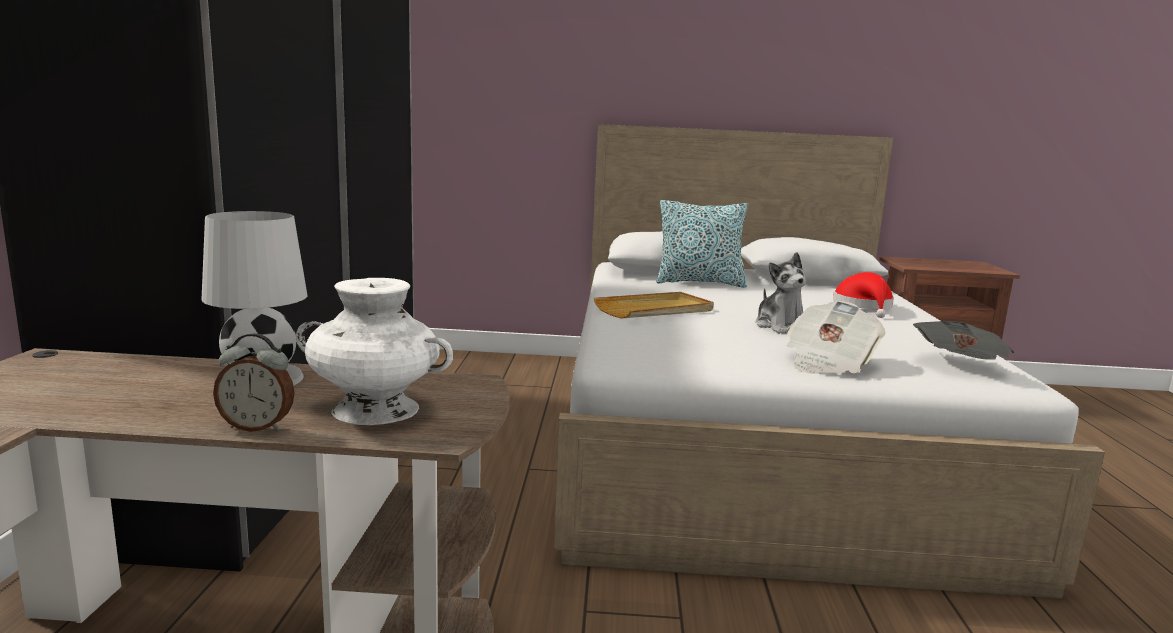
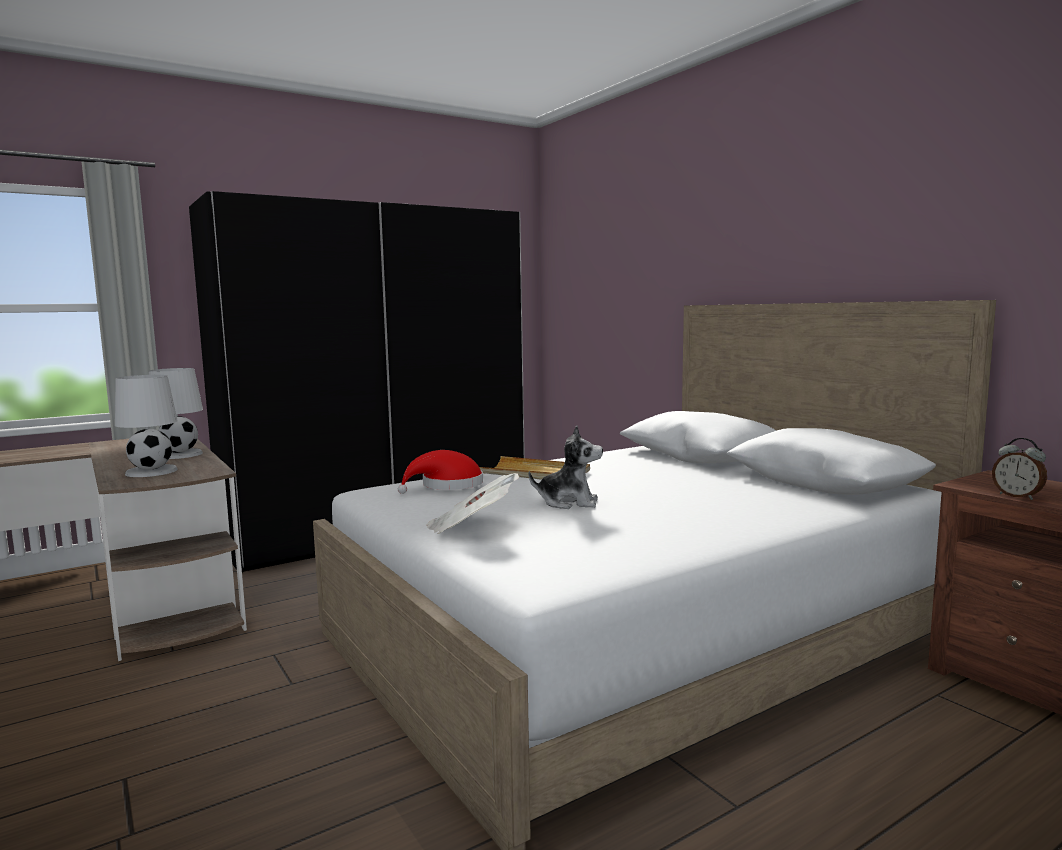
camera: 55 degrees right, 5 degrees down
alarm clock [213,333,295,432] -> alarm clock moved to [992,438,1047,500]
white vase [296,278,453,425] -> white table lamp [115,375,178,477]
pillow [656,200,748,287] -> none
plush toy [755,252,806,334] -> plush toy turned 120 degrees counterclockwise [529,426,603,509]
red hat [833,272,894,318] -> red hat moved to [398,450,483,494]
newspaper [913,321,1014,360] -> none

